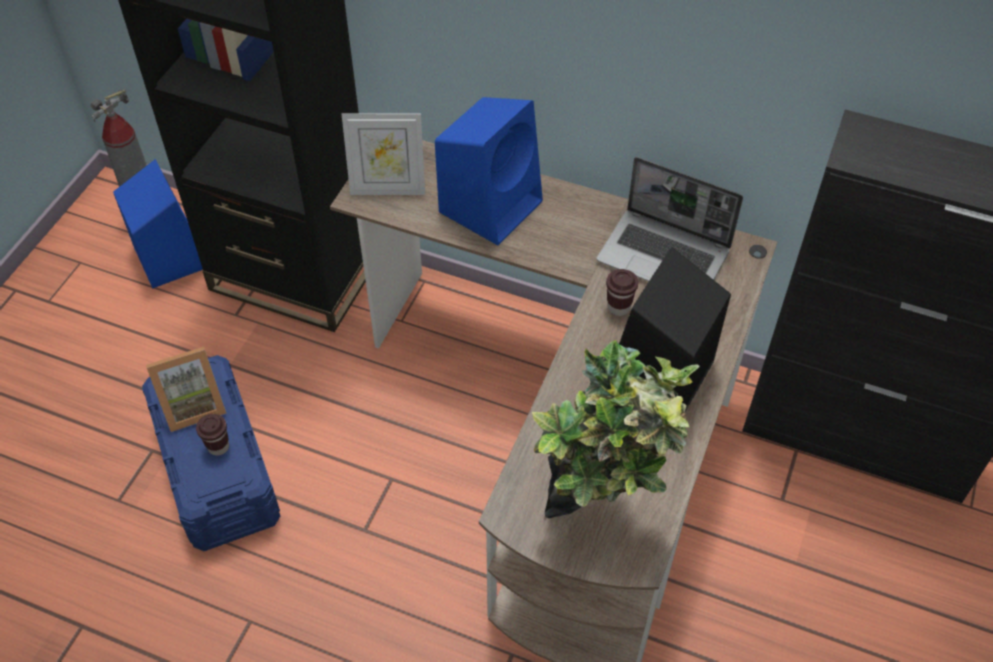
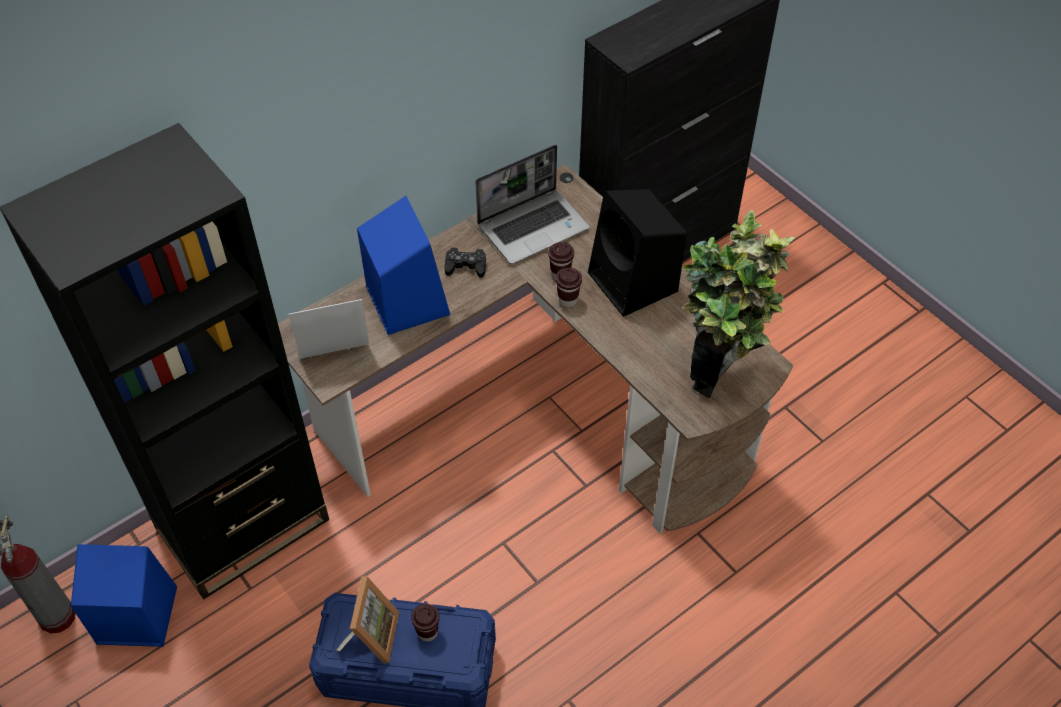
camera: 60 degrees left, 0 degrees up
picture frame [342,114,425,195] -> picture frame turned 135 degrees counterclockwise [289,299,369,359]
none -> black game controller [444,247,486,278]
none -> brown cup [556,268,582,307]

